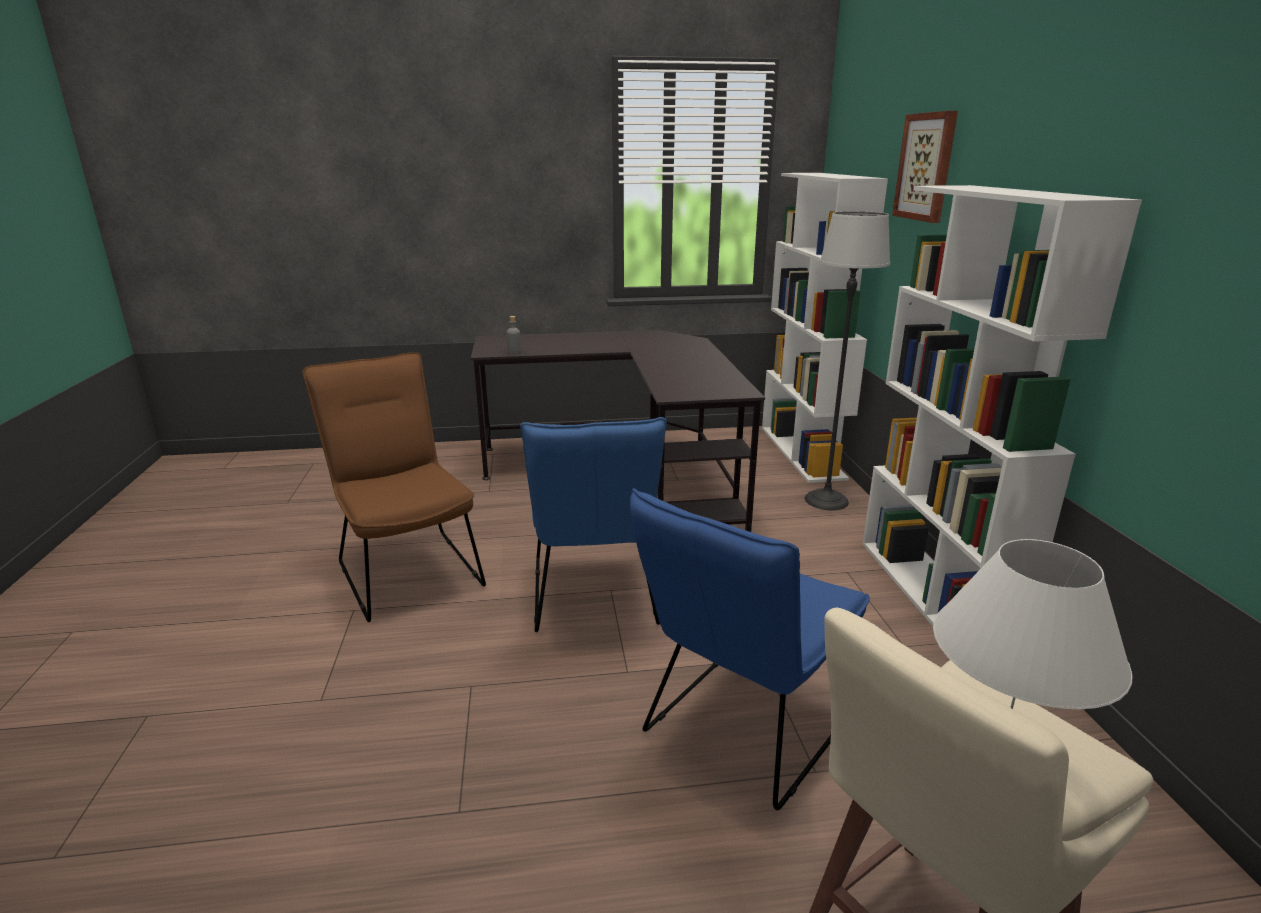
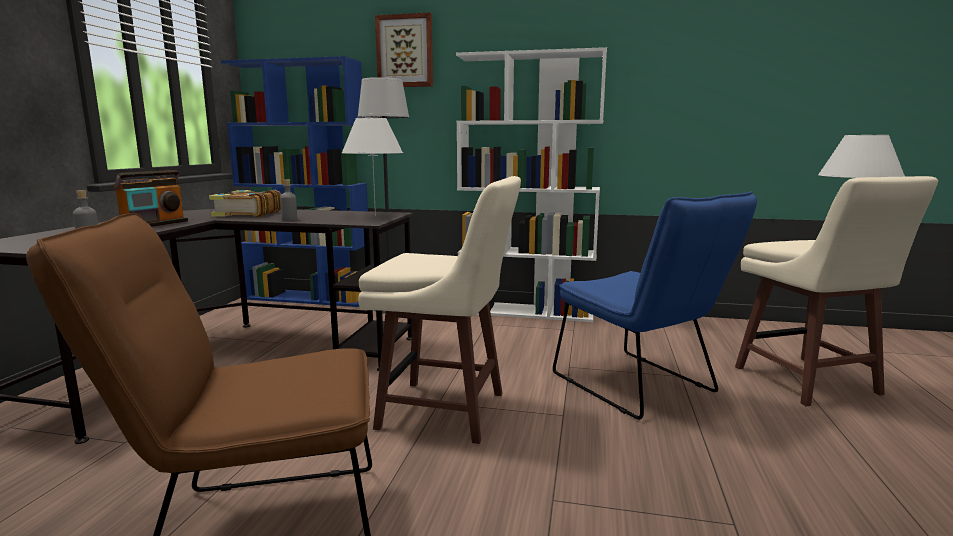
camera: 70 degrees left, 10 degrees down
blue chair [520,417,667,632] -> beige stool [358,176,521,444]
white bookcase [762,173,888,483] -> blue bookcase [221,56,368,307]
none -> radio [114,170,188,227]
none -> book [209,190,281,217]
none -> grey bottle [280,180,297,221]
none -> white table lamp [342,118,403,216]

